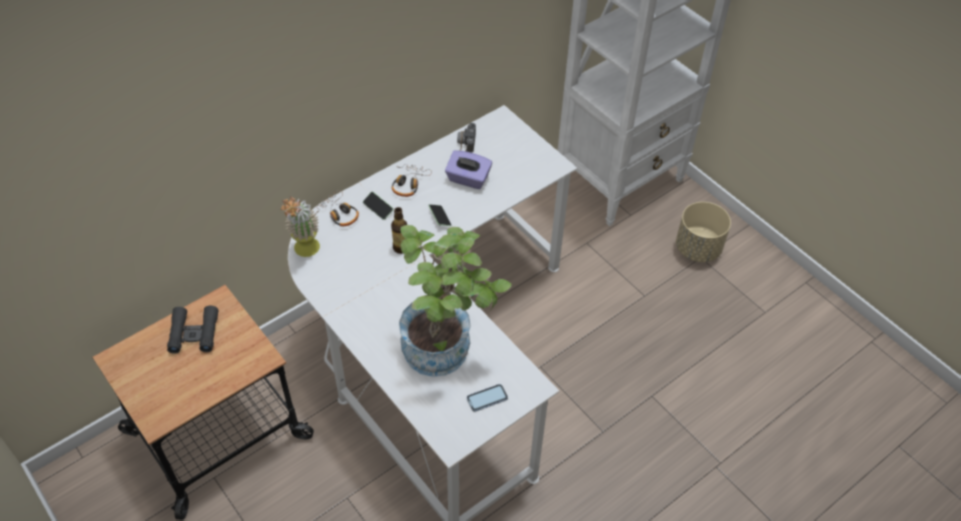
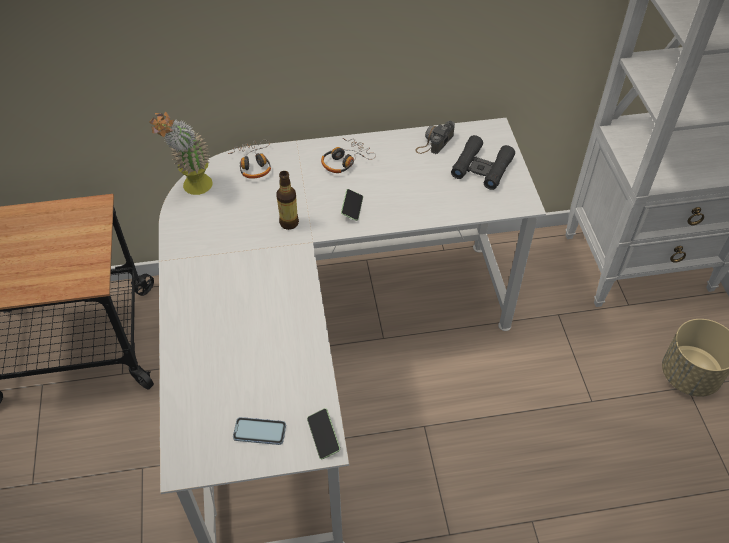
camera: 30 degrees right, 0 degrees up
black binoculars [167,306,219,354] -> black binoculars moved to [451,135,515,190]
phone [363,192,393,220] -> phone moved to [307,408,340,459]
potted plant [399,225,512,377] -> none
purple tissue box [445,150,492,189] -> none

